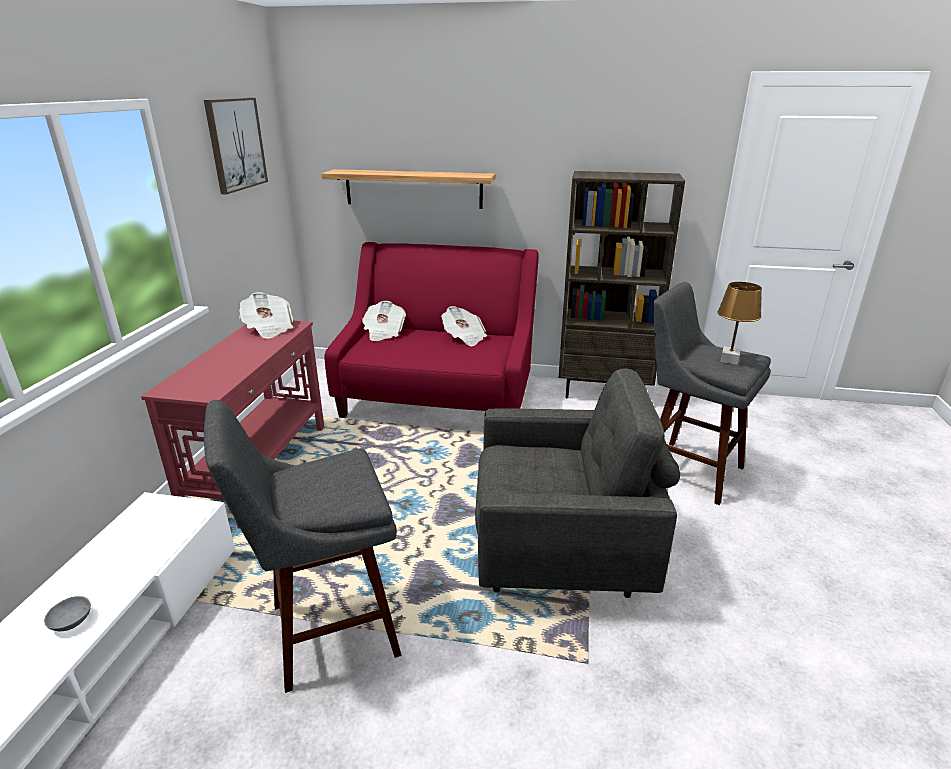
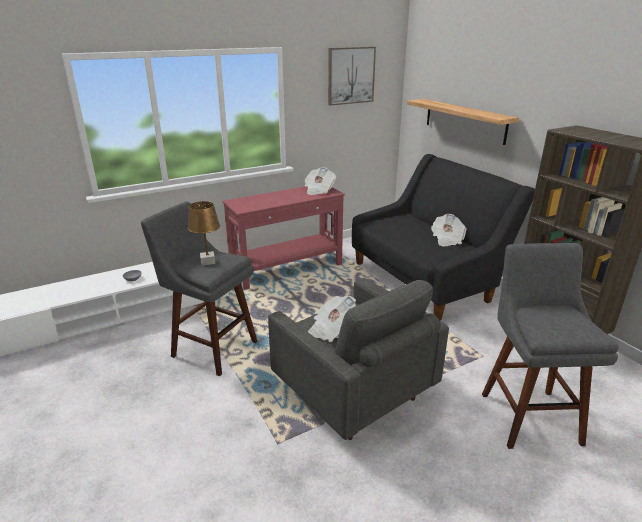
camera: 50 degrees right, 0 degrees up
red sofa [324,242,539,418] -> black sofa [352,154,535,320]
newspaper [362,301,406,341] -> newspaper moved to [308,296,356,342]
brown table lamp [718,282,762,365] -> brown table lamp moved to [187,201,220,265]

